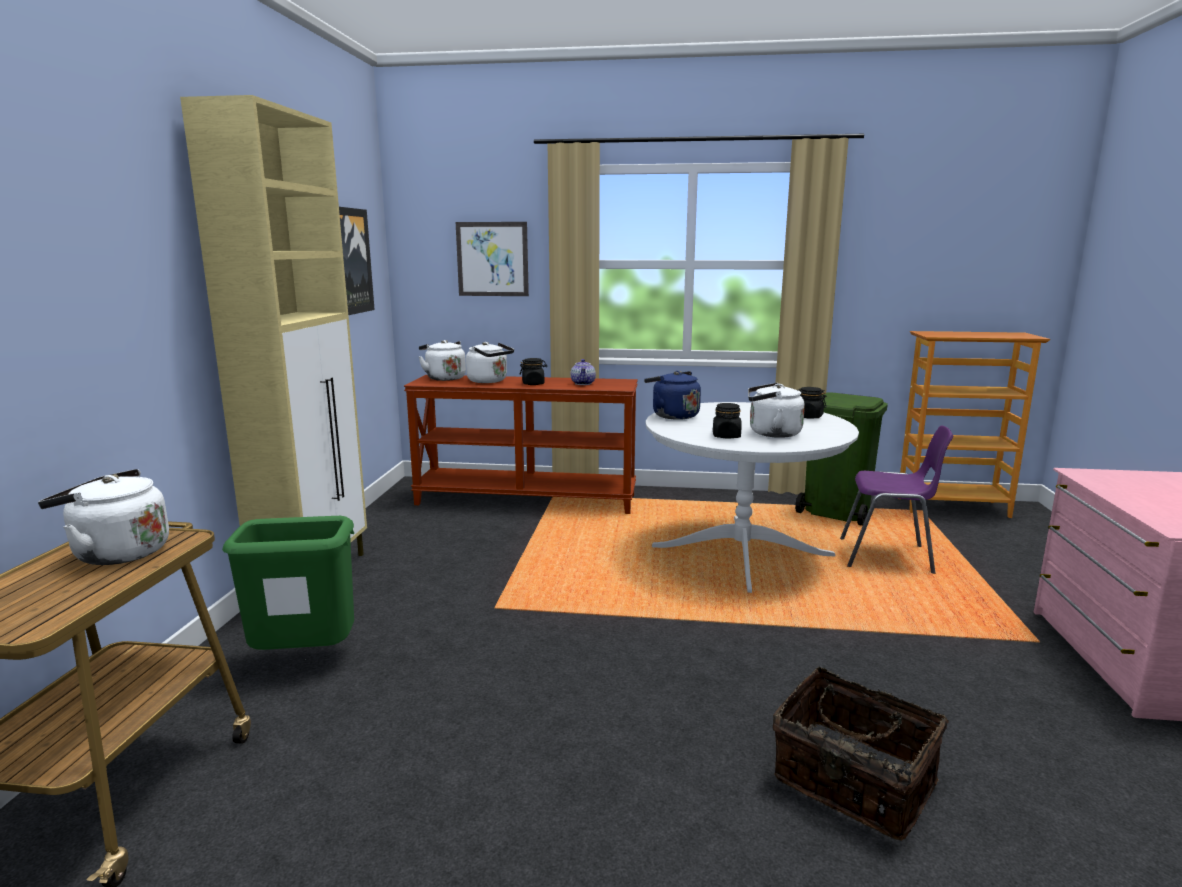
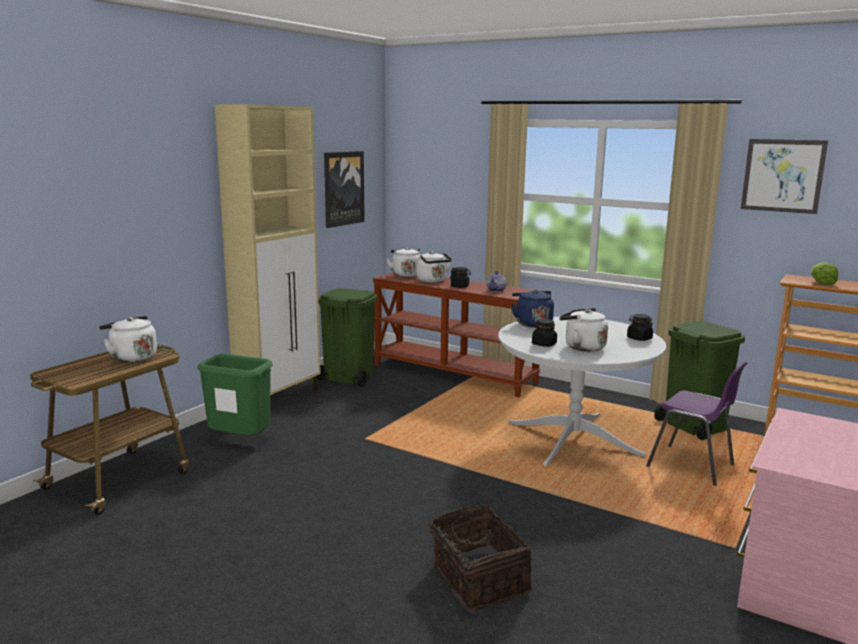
camera: 25 degrees right, 0 degrees up
picture [456,222,529,296] -> picture moved to [741,139,828,214]
none -> green trash can [317,288,378,387]
none -> lettuce [811,262,839,285]

